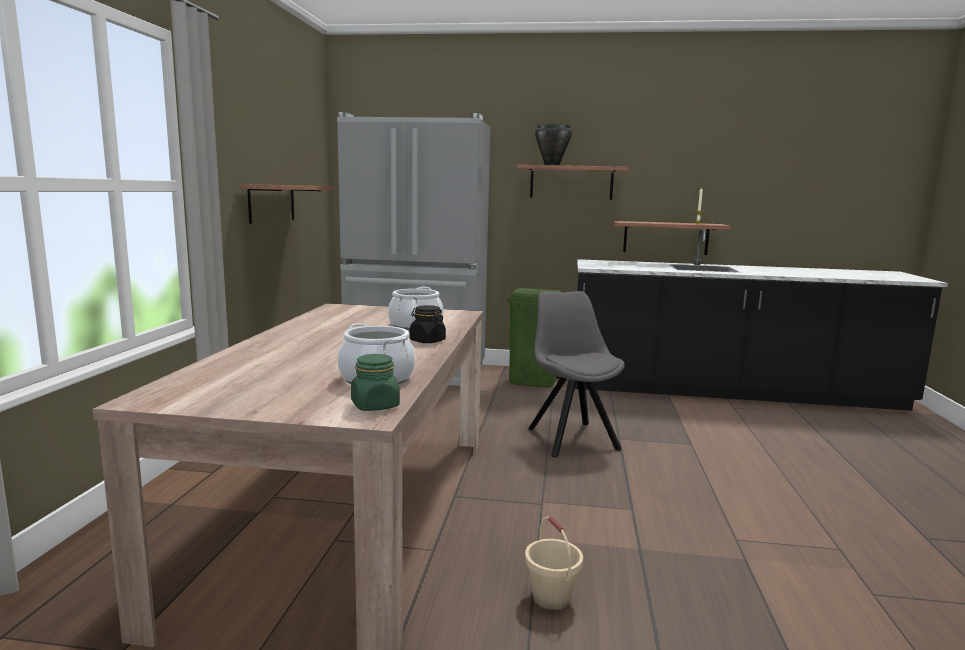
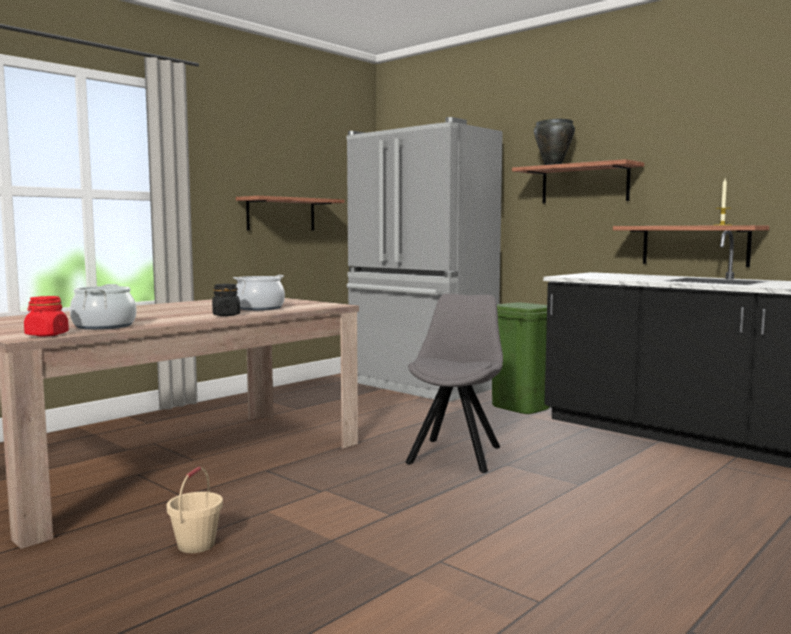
camera: 35 degrees right, 5 degrees down
green jar [351,354,400,411] -> red jar [24,296,69,336]

